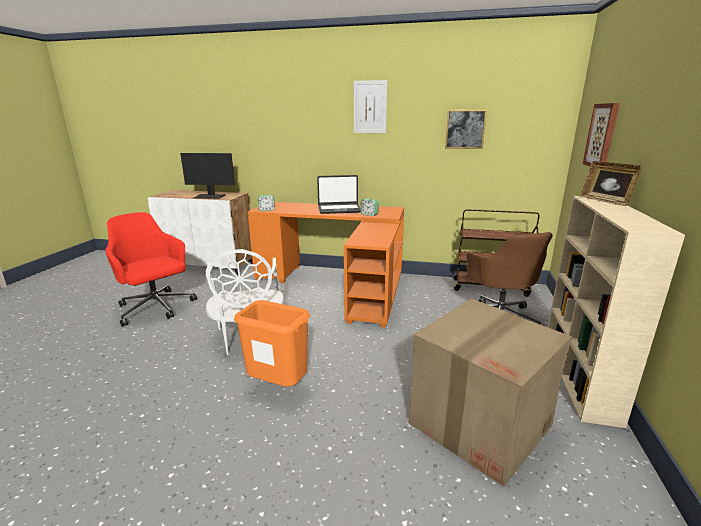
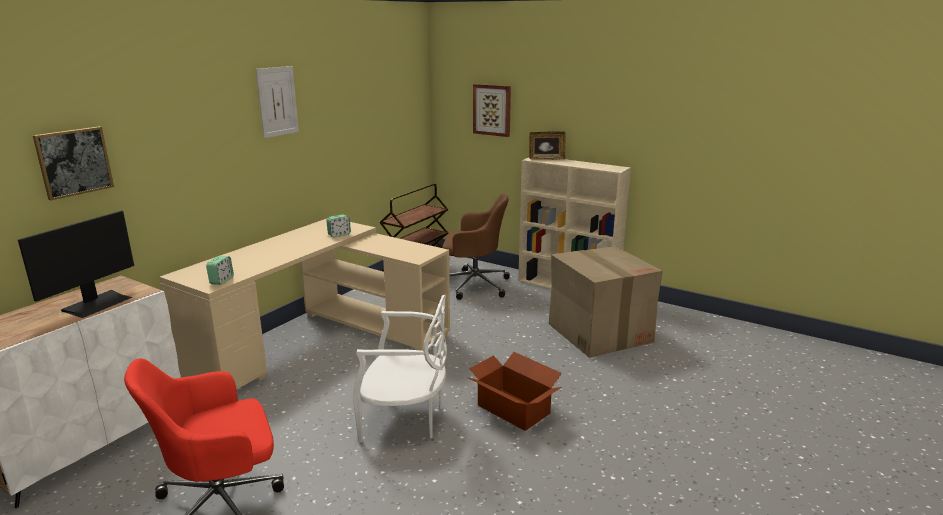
camera: 70 degrees left, 0 degrees up
orange trash can [234,300,310,387] -> cardboard box [468,352,562,431]
orange desk [248,202,404,327] -> beige desk [159,219,450,390]
laptop [317,175,361,214] -> none
picture [445,110,487,149] -> picture moved to [33,126,114,200]

